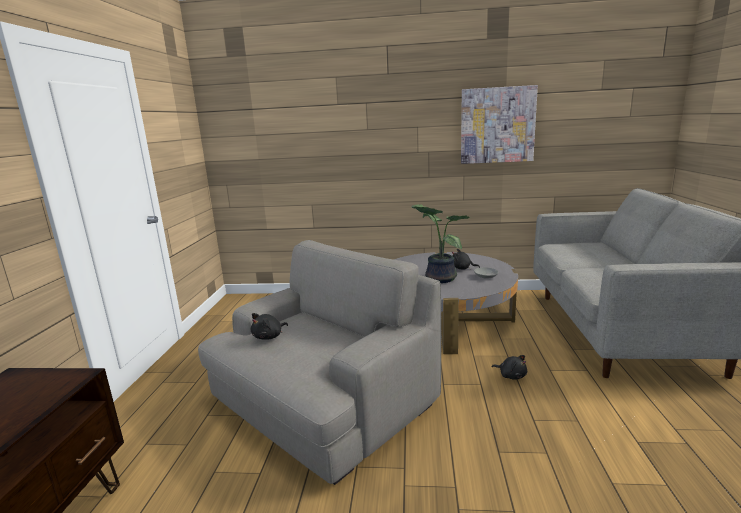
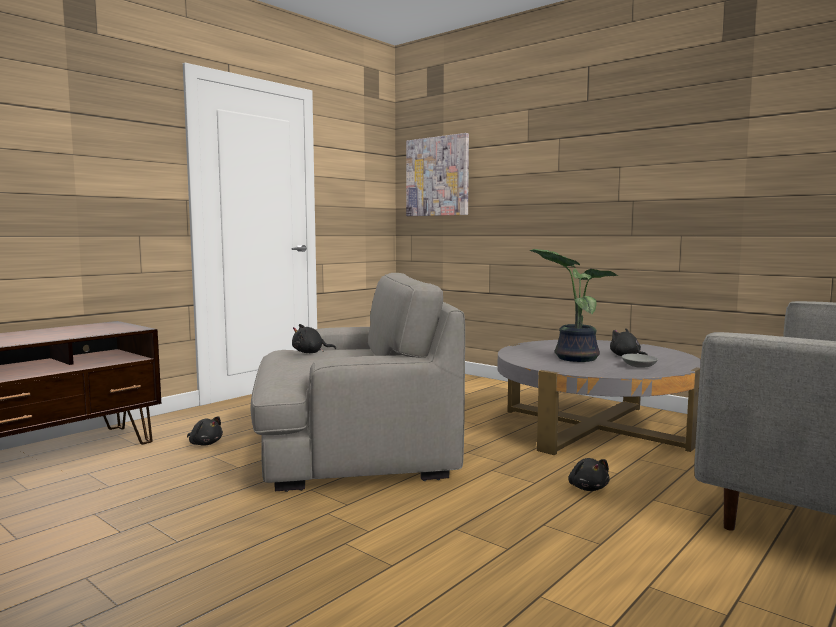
camera: 35 degrees right, 10 degrees down
picture [461,85,538,164] -> picture moved to [406,133,469,216]
none -> black plush toy [187,416,223,446]

